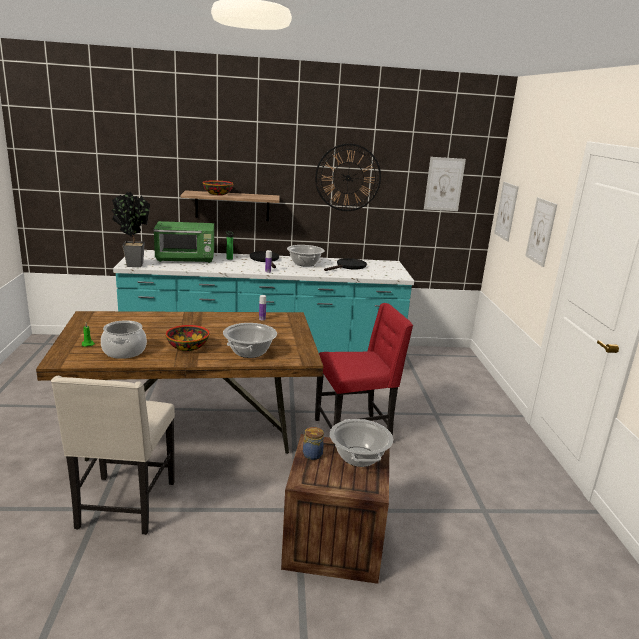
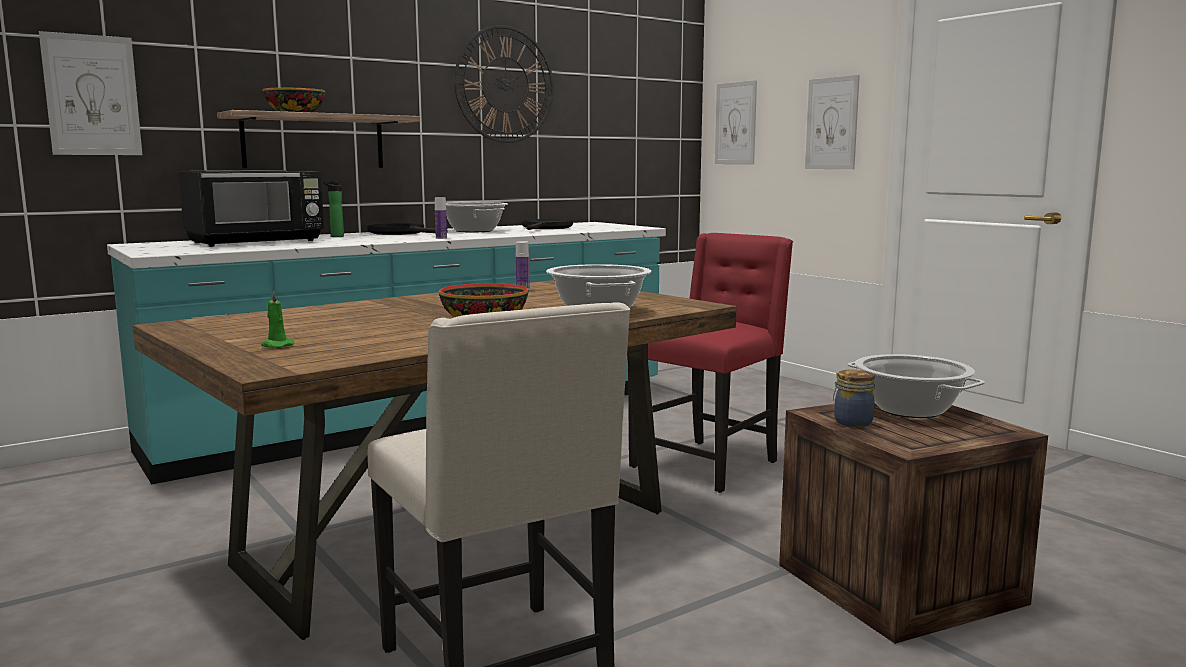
camera: 30 degrees left, 10 degrees down
cooking pot [101,320,147,359] -> none
potted plant [111,191,150,267] -> none
green microwave [153,221,214,263] -> black microwave [179,170,324,247]
picture [424,157,466,211] -> picture moved to [39,31,142,155]

